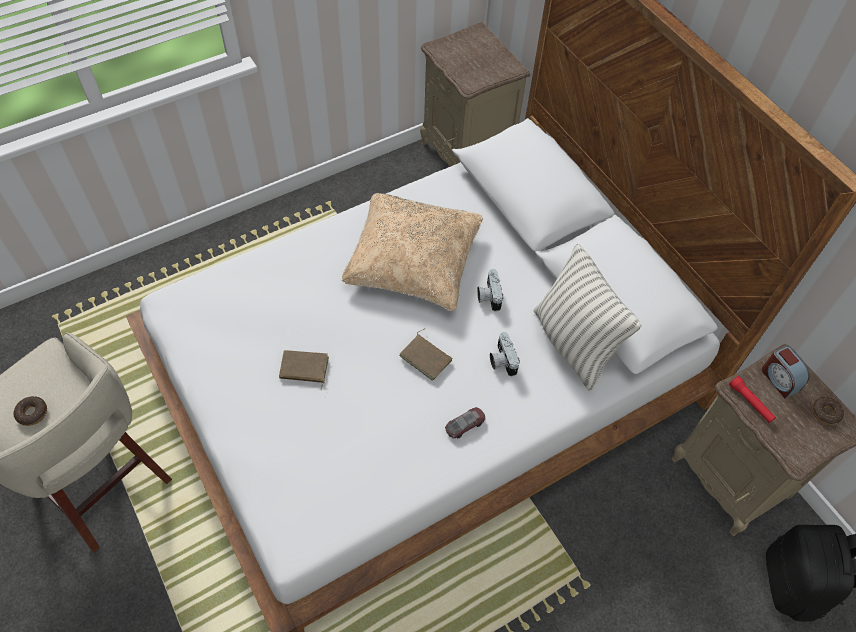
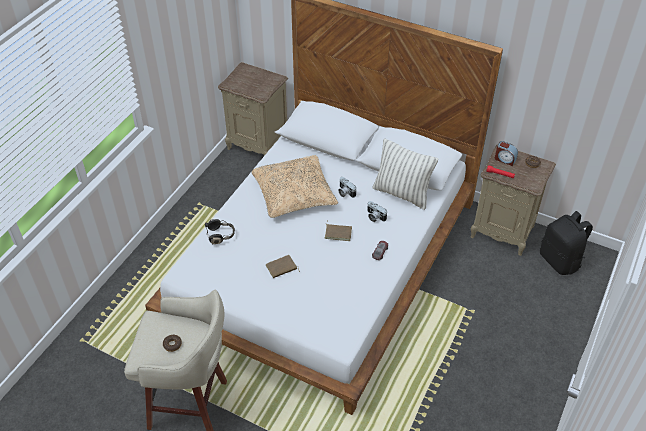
camera: 30 degrees left, 10 degrees down
none -> black headphones [205,219,235,244]

